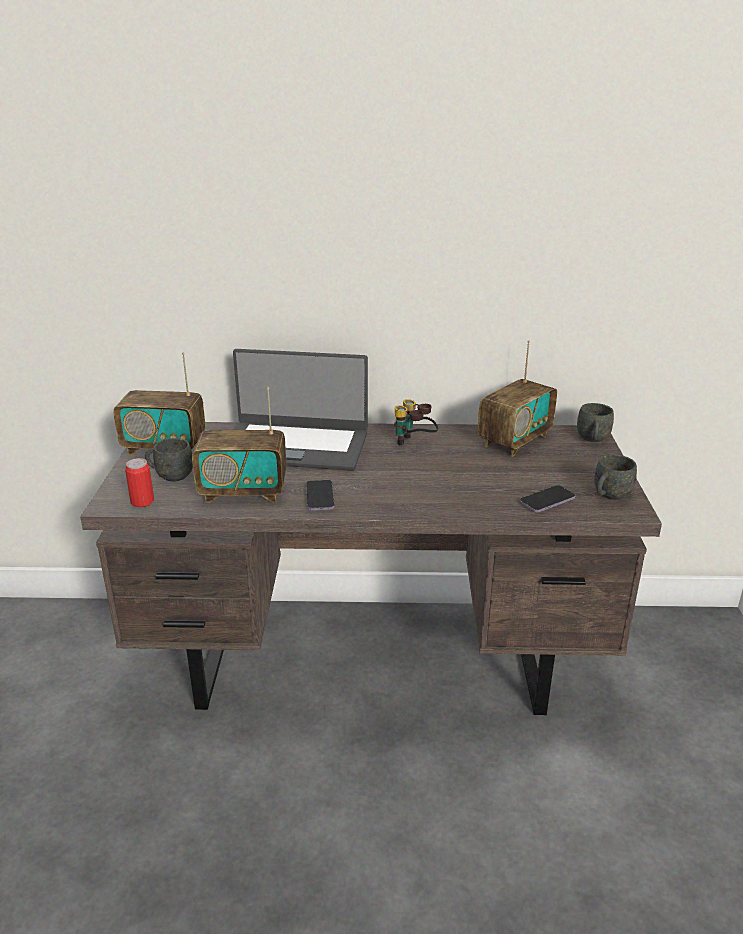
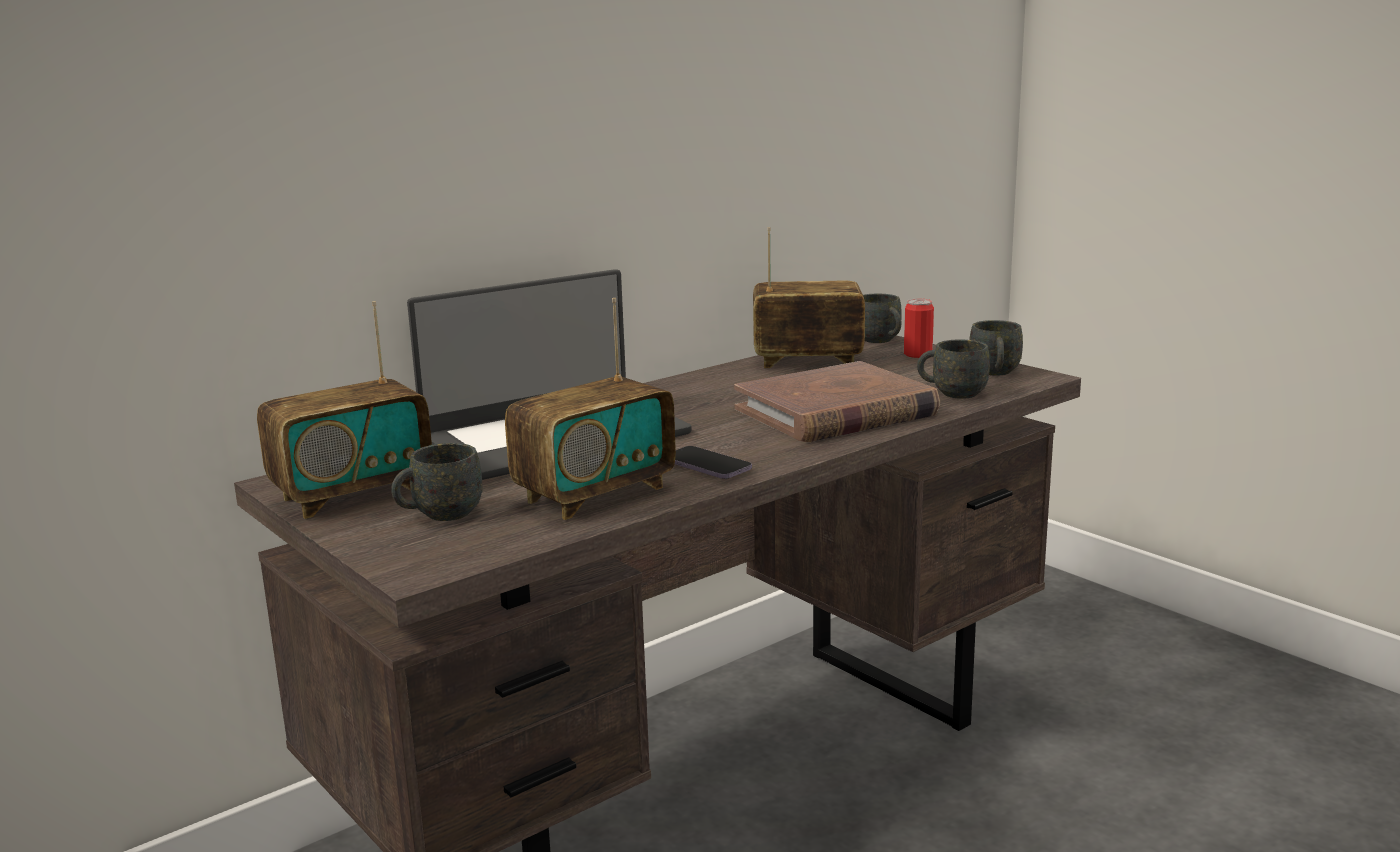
camera: 40 degrees left, 10 degrees down
can [125,458,154,507] -> can moved to [904,299,934,358]
binoculars [394,399,438,445] -> none
radio [478,340,557,457] -> radio turned 90 degrees counterclockwise [753,227,865,368]
phone [520,485,576,512] -> grey mug [917,339,990,399]
none -> brown book [734,361,940,442]

